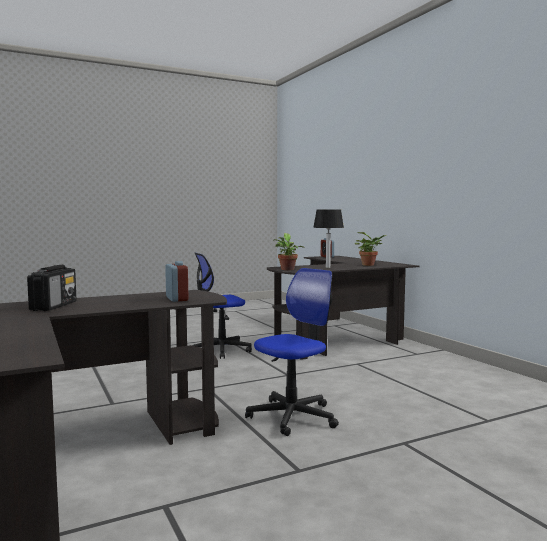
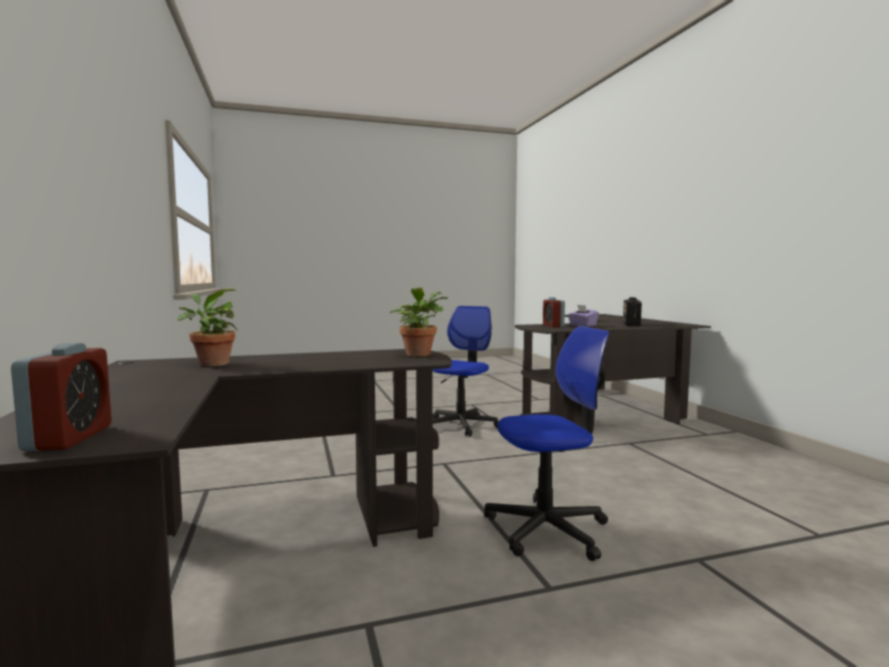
camera: 170 degrees left, 0 degrees up
office chair [245,268,339,436] -> office chair turned 150 degrees clockwise [432,306,499,436]
table lamp [313,209,344,268] -> none
none -> purple tissue box [568,305,599,327]

